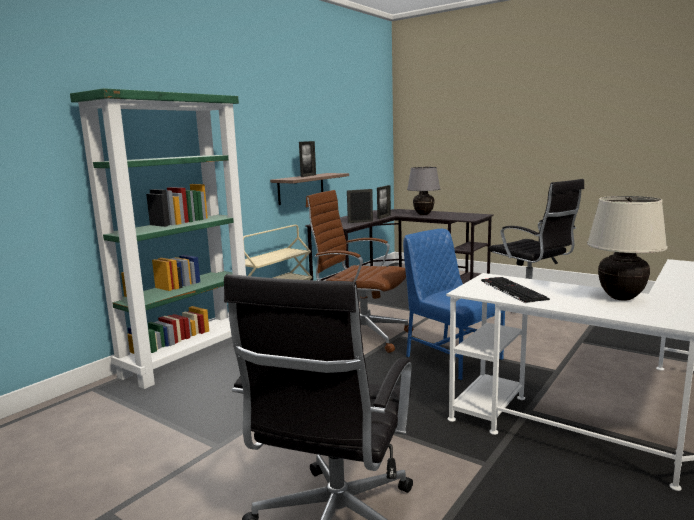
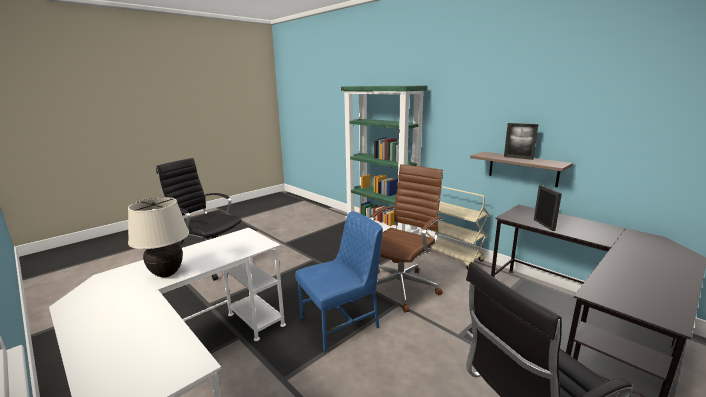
camera: 100 degrees right, 5 degrees up
picture frame [377,185,391,219] -> none
grey table lamp [407,167,440,215] -> none
keyboard [481,277,550,303] -> none

